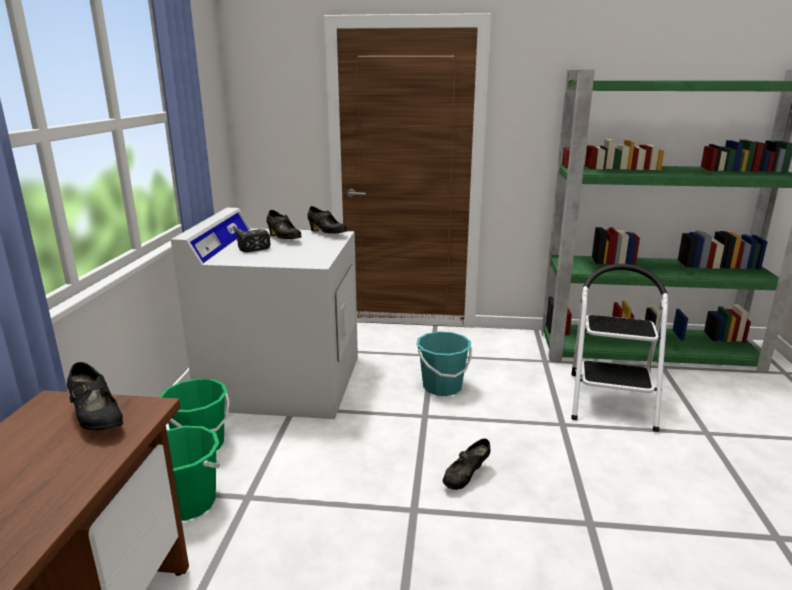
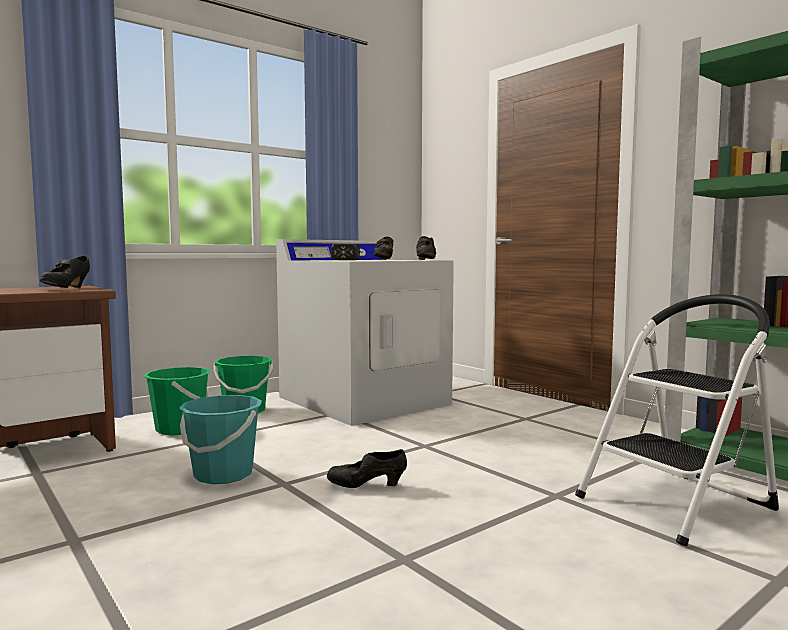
camera: 45 degrees right, 15 degrees down
turquoise bucket [416,331,472,396] -> turquoise bucket moved to [179,395,262,484]

